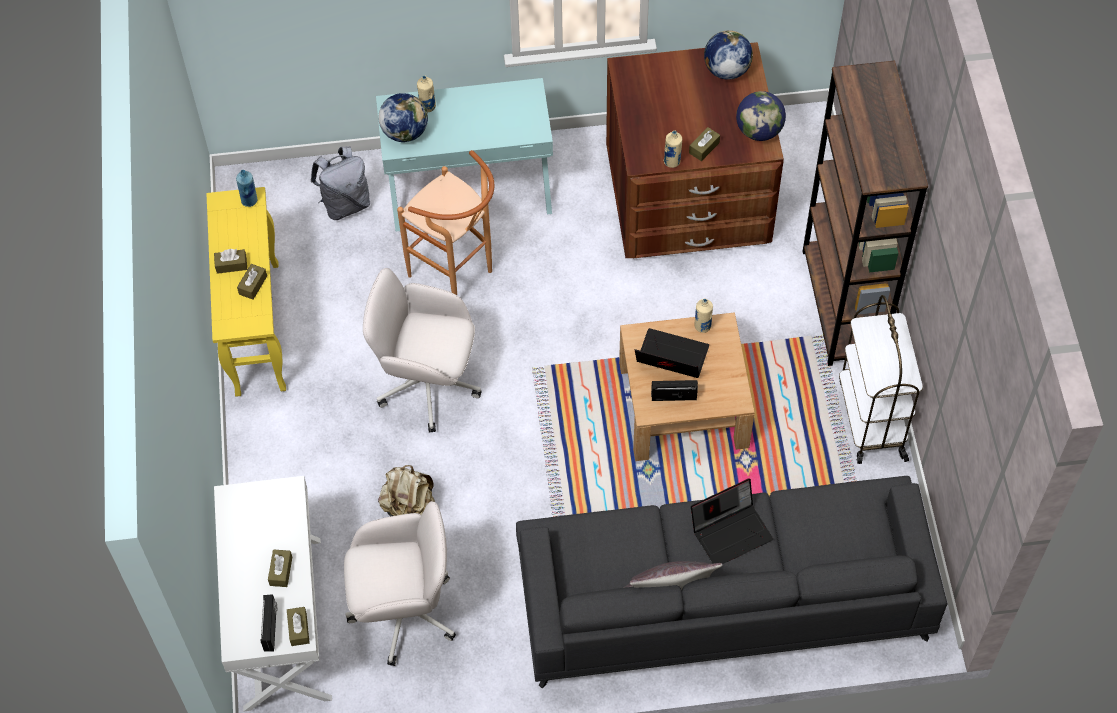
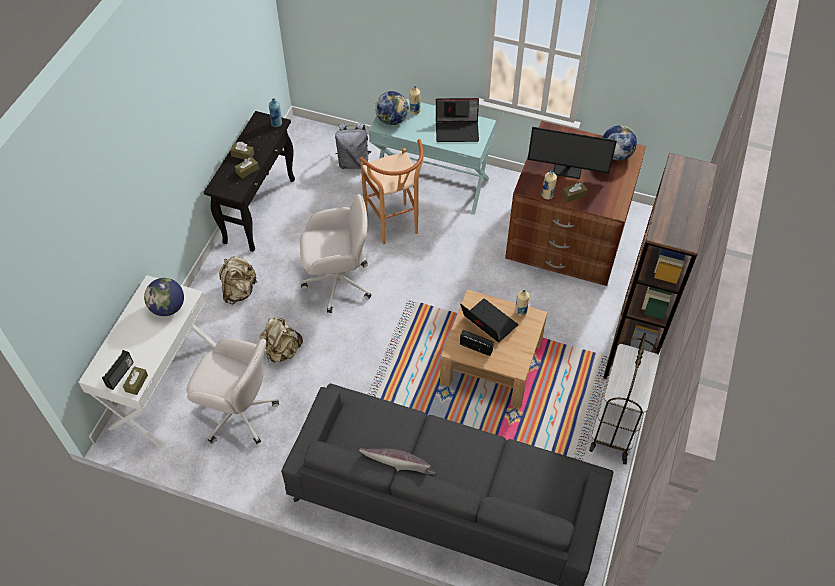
camera: 25 degrees right, 5 degrees down
yellow console table [206,187,286,397] -> black console table [204,111,295,252]
brown tissue box [268,549,292,587] -> none
white office chair [363,268,482,432] -> white office chair turned 135 degrees clockwise [300,194,371,313]
laptop [691,478,773,564] -> laptop moved to [436,98,479,142]
globe [736,91,786,141] -> globe moved to [144,278,184,316]
none -> beige backpack [219,256,258,304]
none -> monitor [528,127,617,179]

